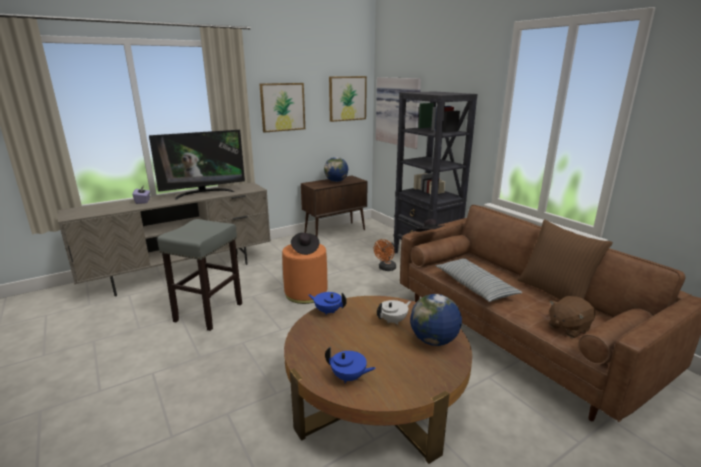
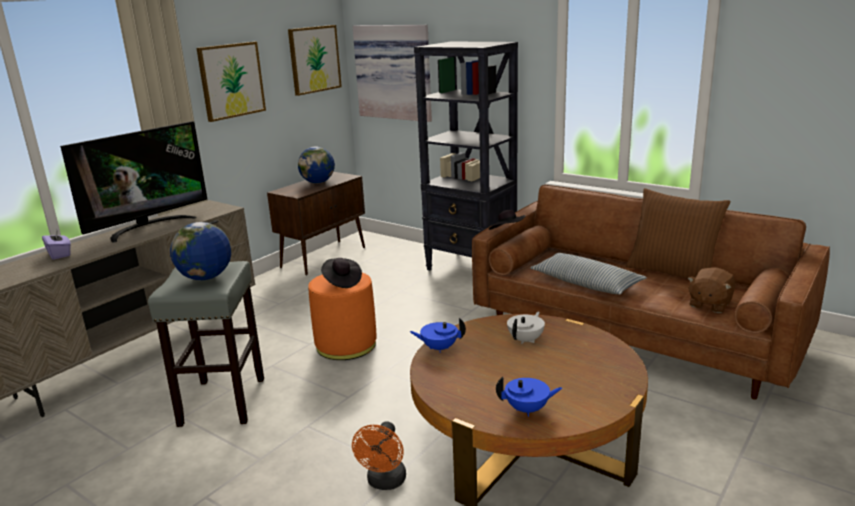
camera: 20 degrees left, 0 degrees up
orange fan [374,239,396,271] -> orange fan moved to [352,421,406,490]
globe [410,294,462,346] -> globe moved to [170,222,231,280]

